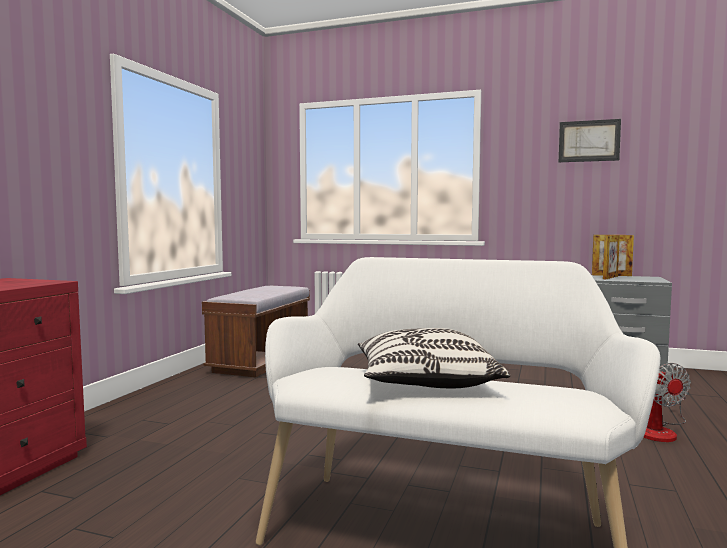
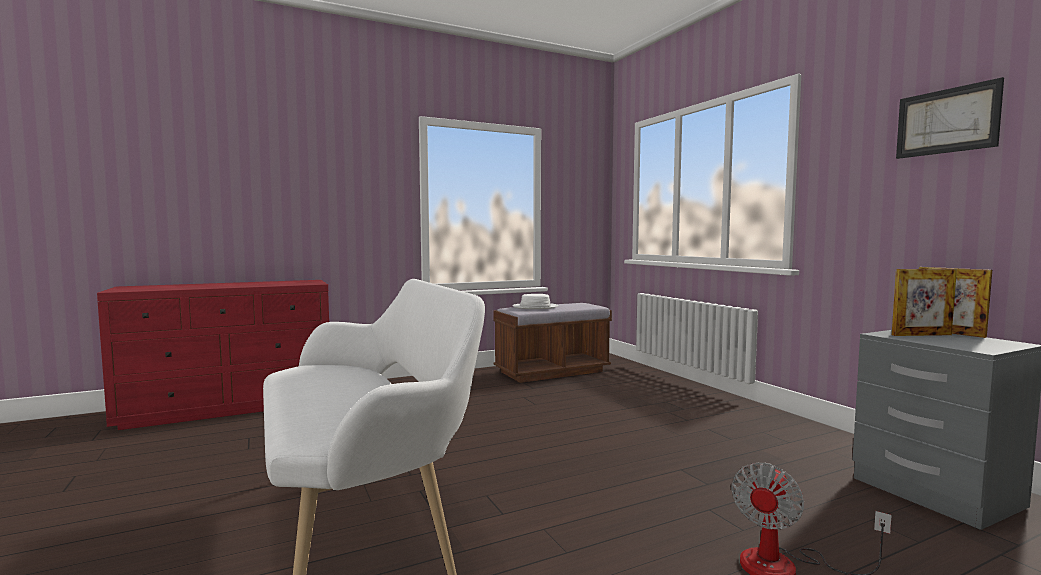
camera: 45 degrees right, 0 degrees up
pillow [358,328,510,388] -> none
none -> white hat [512,294,558,309]

